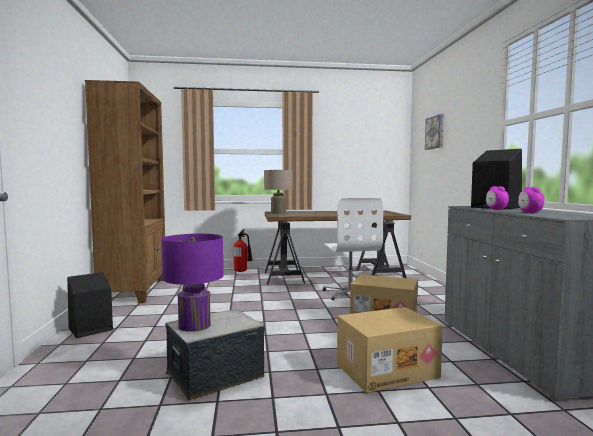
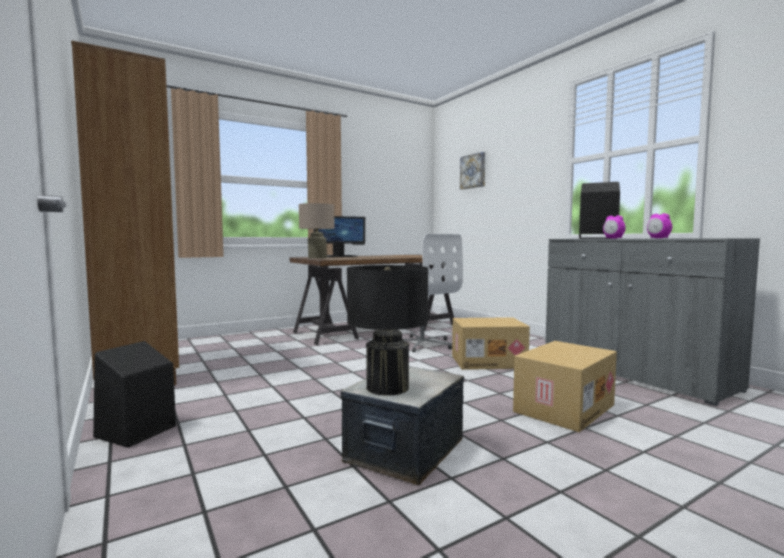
camera: 25 degrees left, 0 degrees up
purple table lamp [161,234,224,332] -> black table lamp [347,265,428,396]
fire extinguisher [234,229,253,272] -> none
none -> monitor [314,216,365,257]

